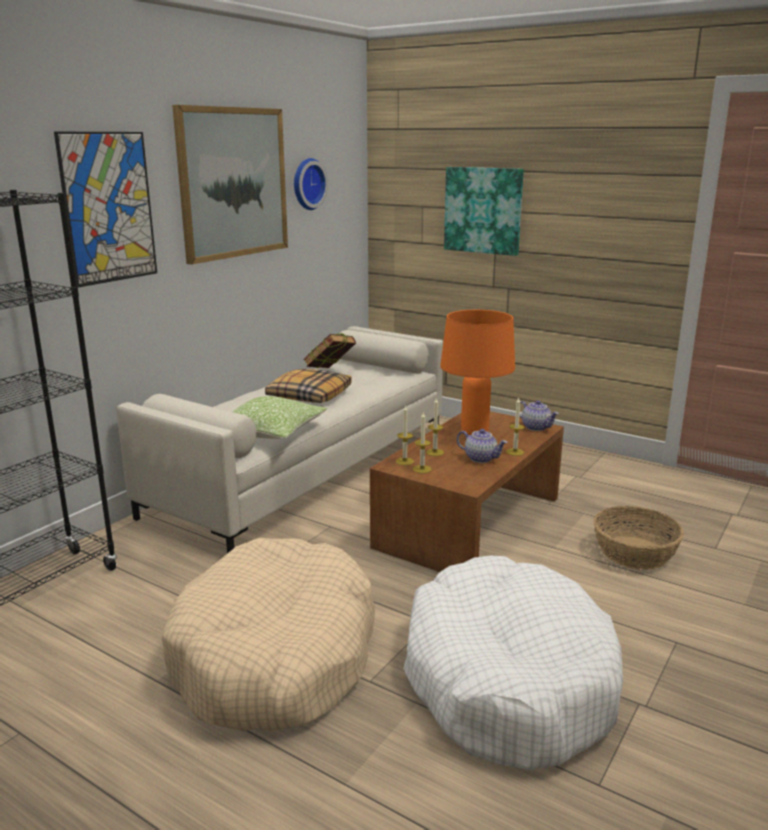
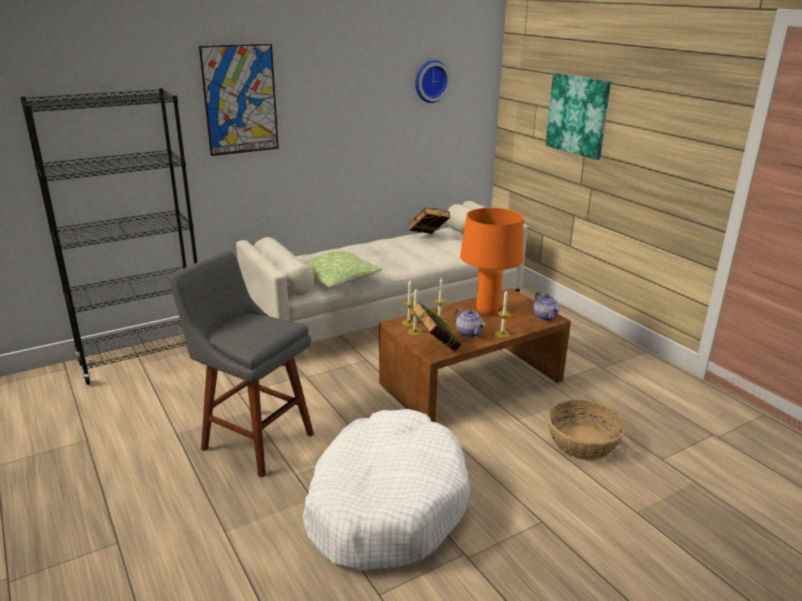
camera: 25 degrees right, 5 degrees up
beige dog bed [162,538,375,732] -> grey stool [169,251,314,477]
picture [172,105,288,265] -> none
pillow [265,369,352,403] -> none
none -> book [411,302,462,351]

